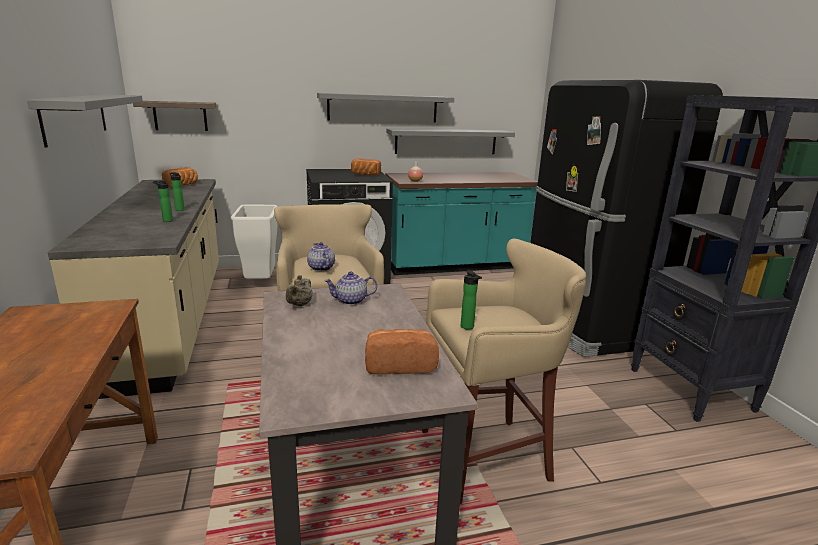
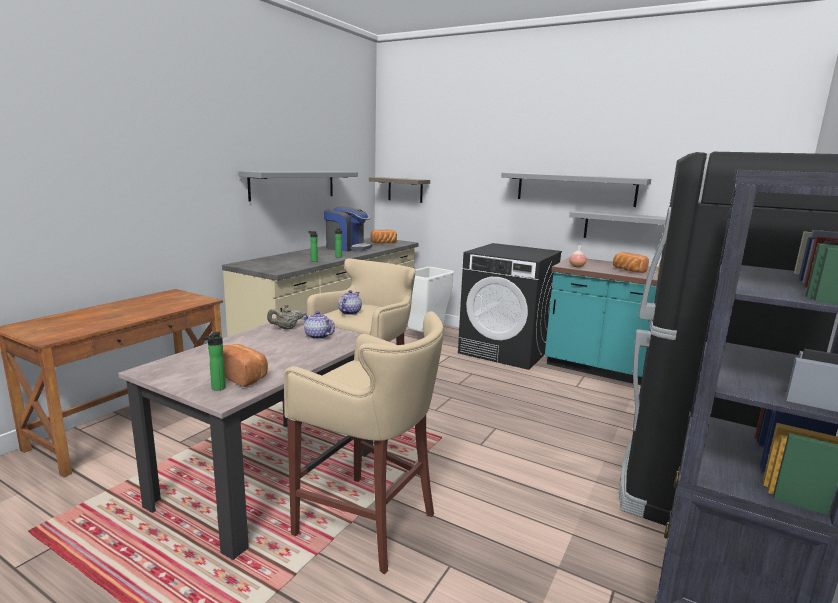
camera: 45 degrees right, 5 degrees down
bread [351,158,381,175] -> bread moved to [613,252,649,273]
bottle [461,270,482,330] -> bottle moved to [203,332,226,391]
none -> coffee machine [324,207,373,252]

